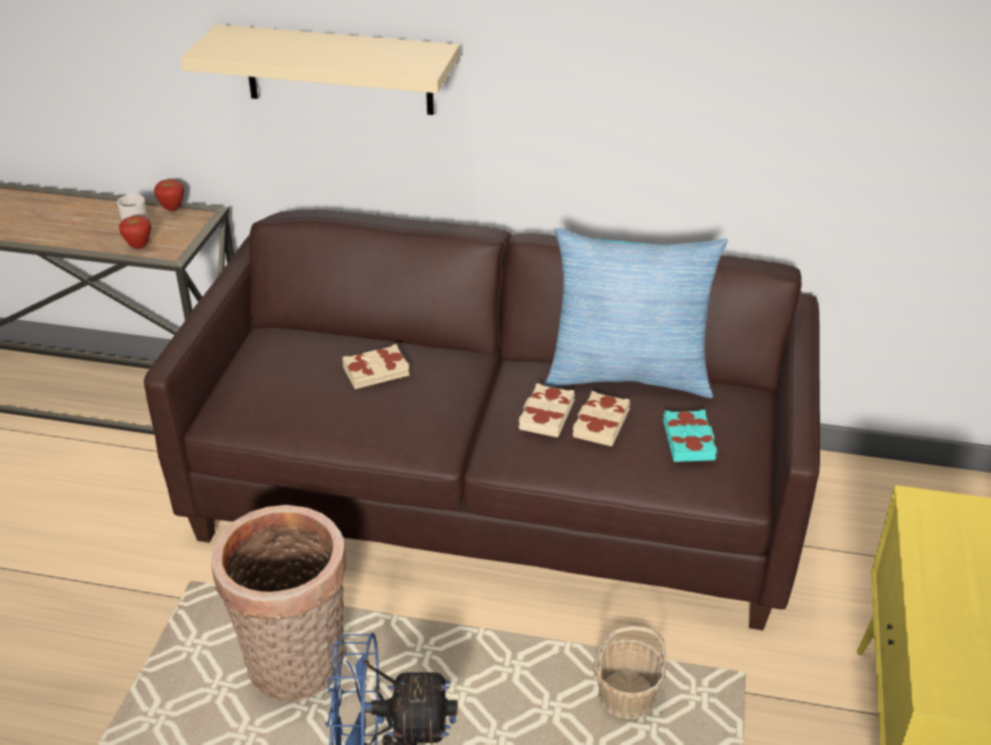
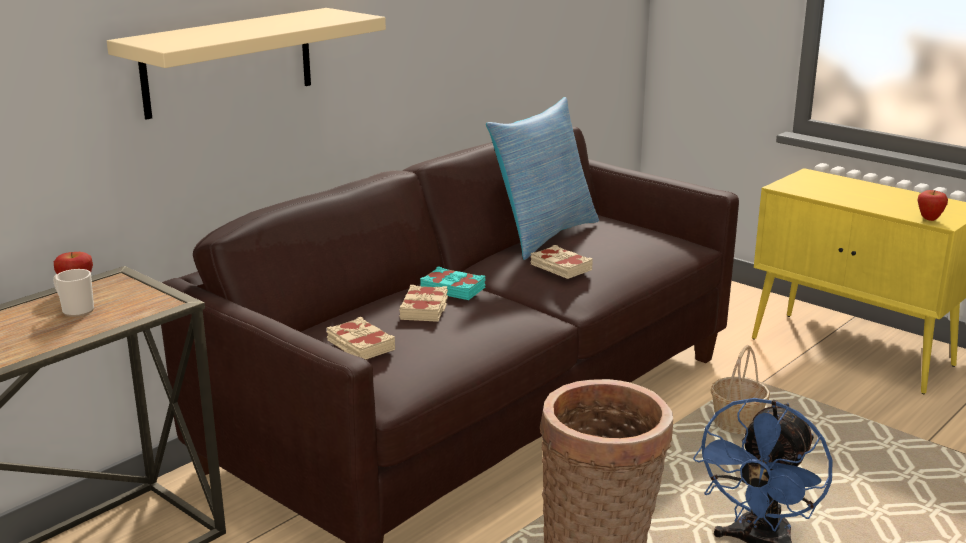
camera: 60 degrees left, 15 degrees down
apple [119,216,151,249] -> apple moved to [917,190,948,221]
beige book [572,391,630,446] -> beige book moved to [326,317,395,359]
turquoise book [663,409,717,462] -> turquoise book moved to [420,266,485,300]

